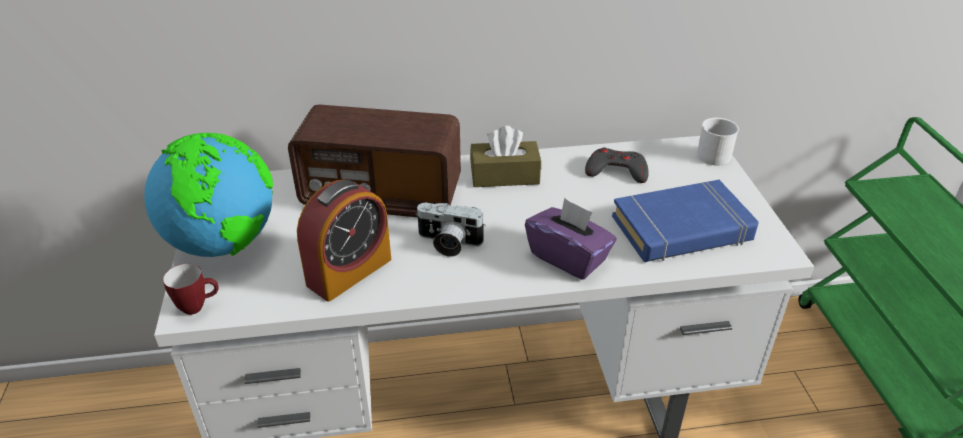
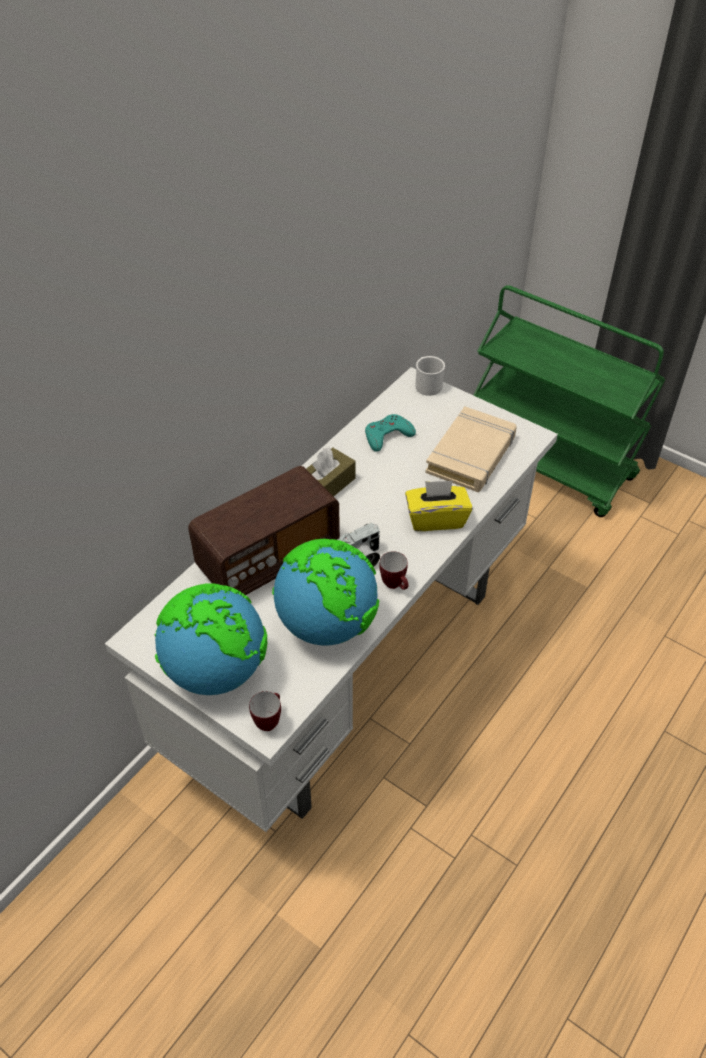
camera: 45 degrees left, 10 degrees up
alarm clock [297,179,391,301] -> globe [272,539,379,646]
purple tissue box [525,198,616,280] -> yellow tissue box [405,481,472,531]
grey game controller [585,147,649,183] -> turquoise game controller [365,414,416,452]
blue book [612,180,759,262] -> beige book [425,406,517,492]
none -> mug [379,551,409,590]

